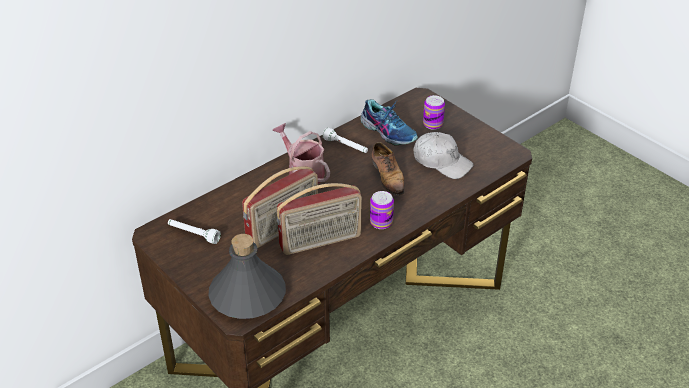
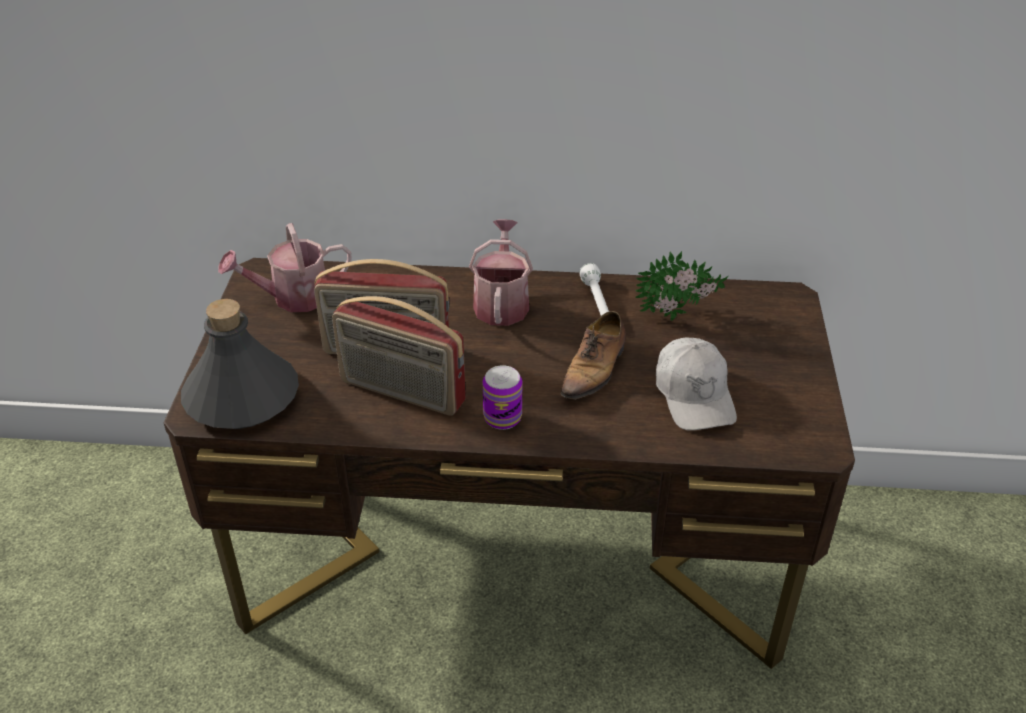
camera: 45 degrees right, 0 degrees up
white flashlight [168,219,221,244] -> watering can [218,223,352,312]
shoe [360,99,418,146] -> potted plant [635,251,728,321]
can [423,95,445,130] -> none

